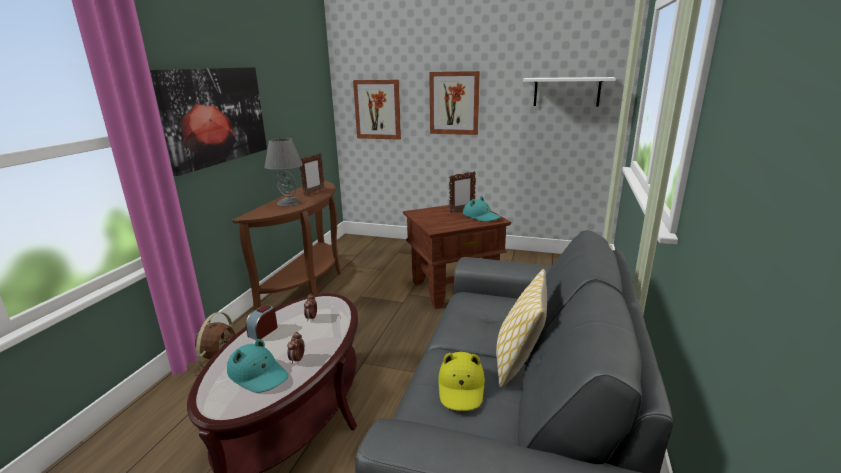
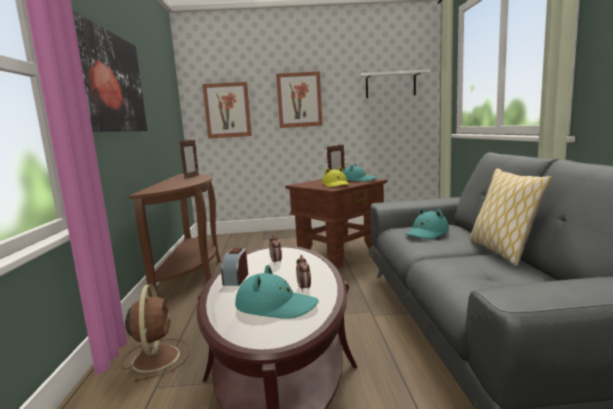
camera: 20 degrees left, 10 degrees down
grey table lamp [264,138,303,206] -> none
yellow hat [438,352,485,411] -> yellow hat moved to [322,166,350,188]
none -> turquoise hat [405,208,449,239]

